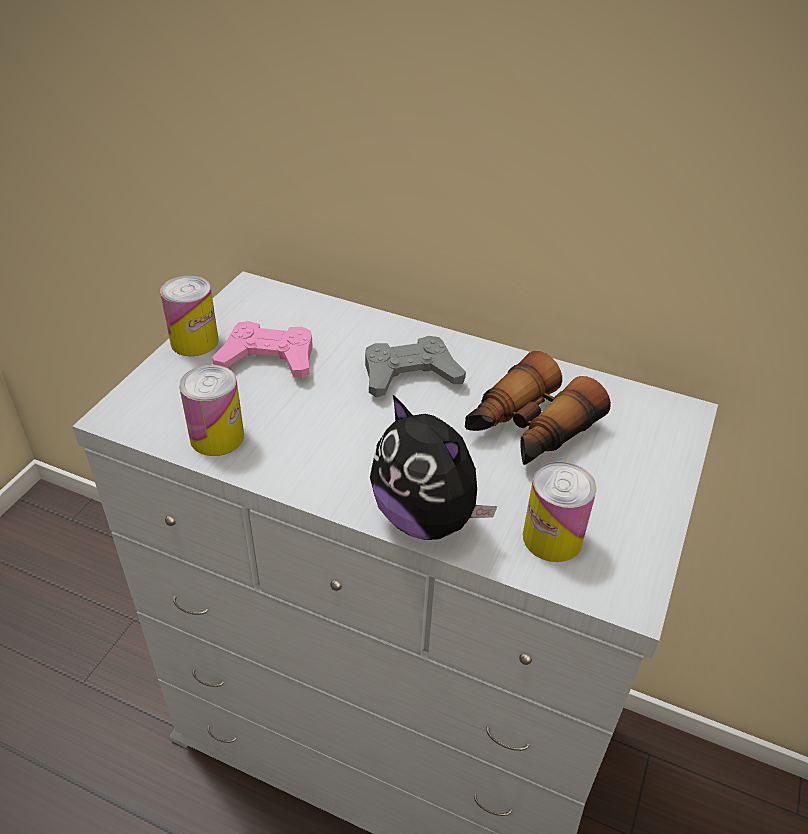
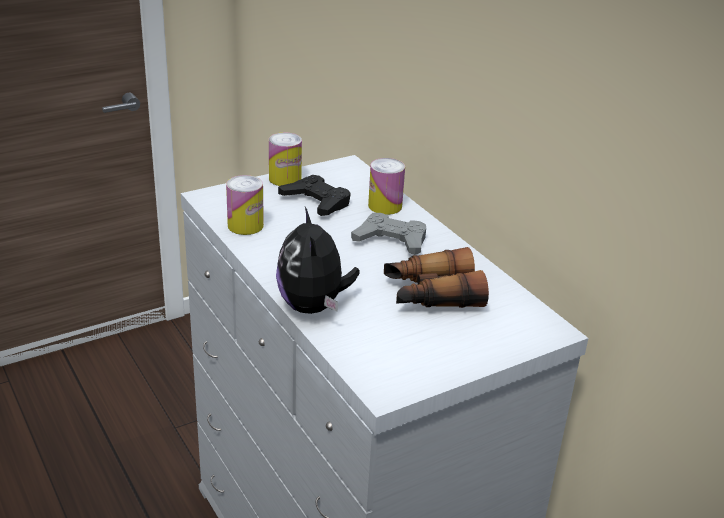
camera: 35 degrees right, 10 degrees down
pink game controller [212,321,313,379] -> black game controller [278,175,351,216]
can [523,461,597,562] -> can moved to [368,158,405,215]

